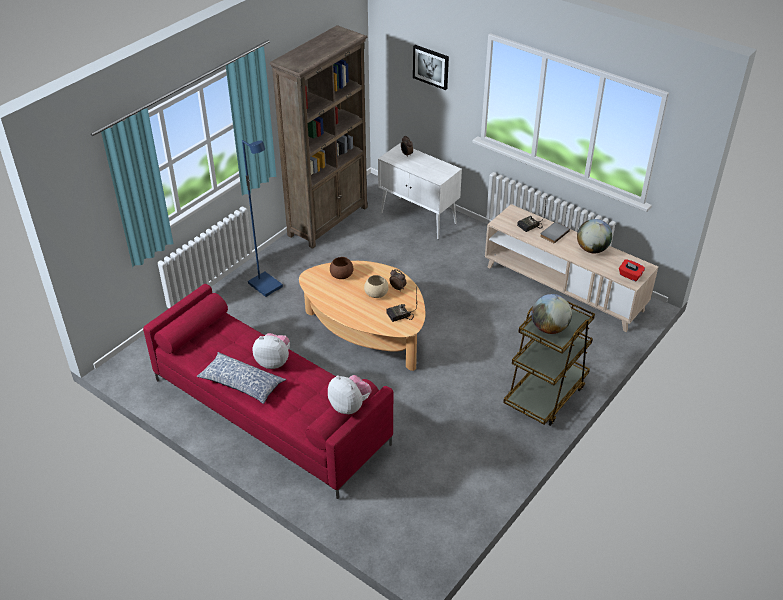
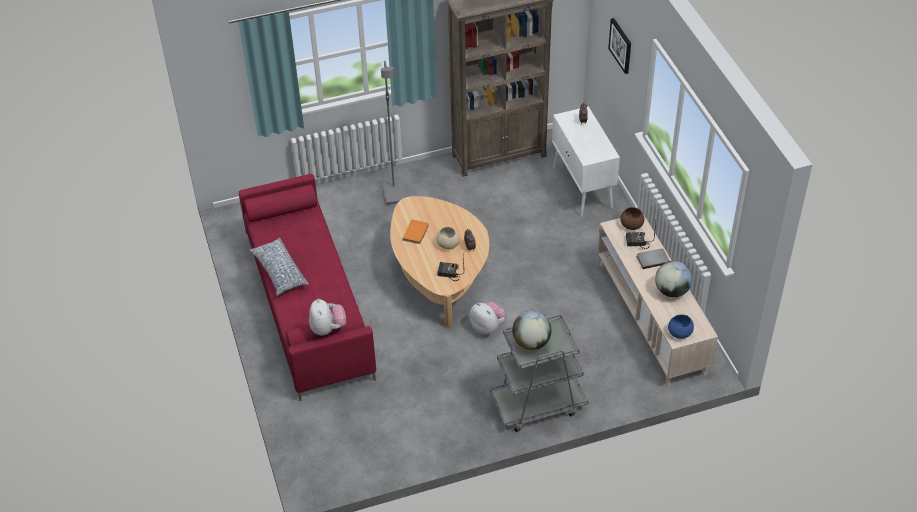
camera: 35 degrees right, 5 degrees up
blue floor lamp [242,140,283,297] -> grey floor lamp [381,60,407,205]
plush toy [253,333,290,369] -> plush toy moved to [469,302,506,334]
brown bowl [330,257,353,279] -> brown bowl moved to [620,207,644,230]
brown cart [503,302,595,426] -> grey cart [490,313,589,432]
red tissue box [619,259,645,281] -> blue bowl [668,315,694,339]
none -> orange book [403,220,428,244]

